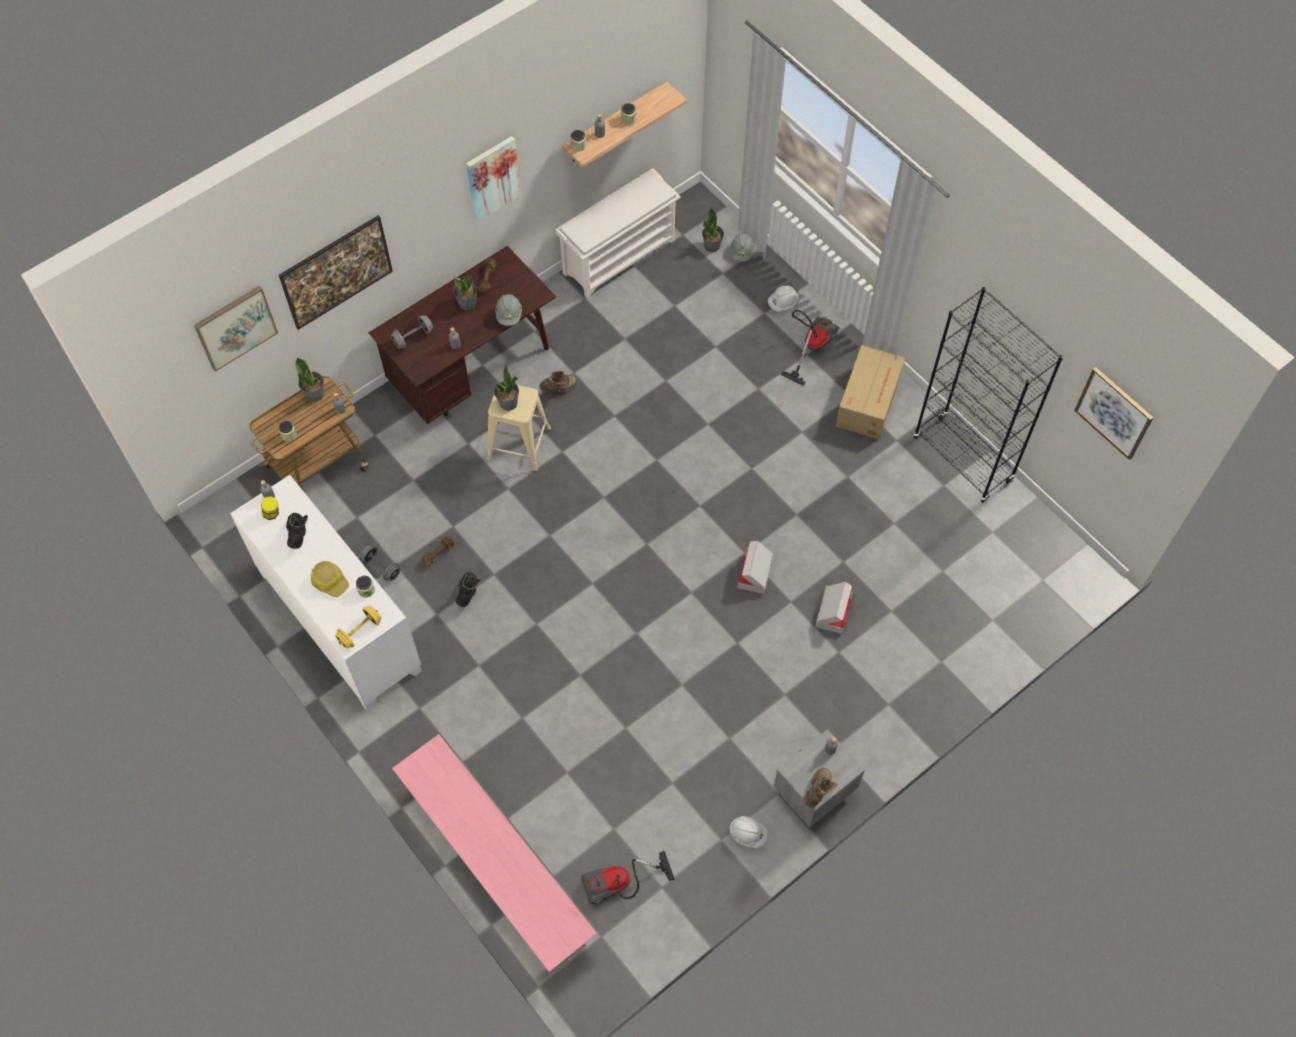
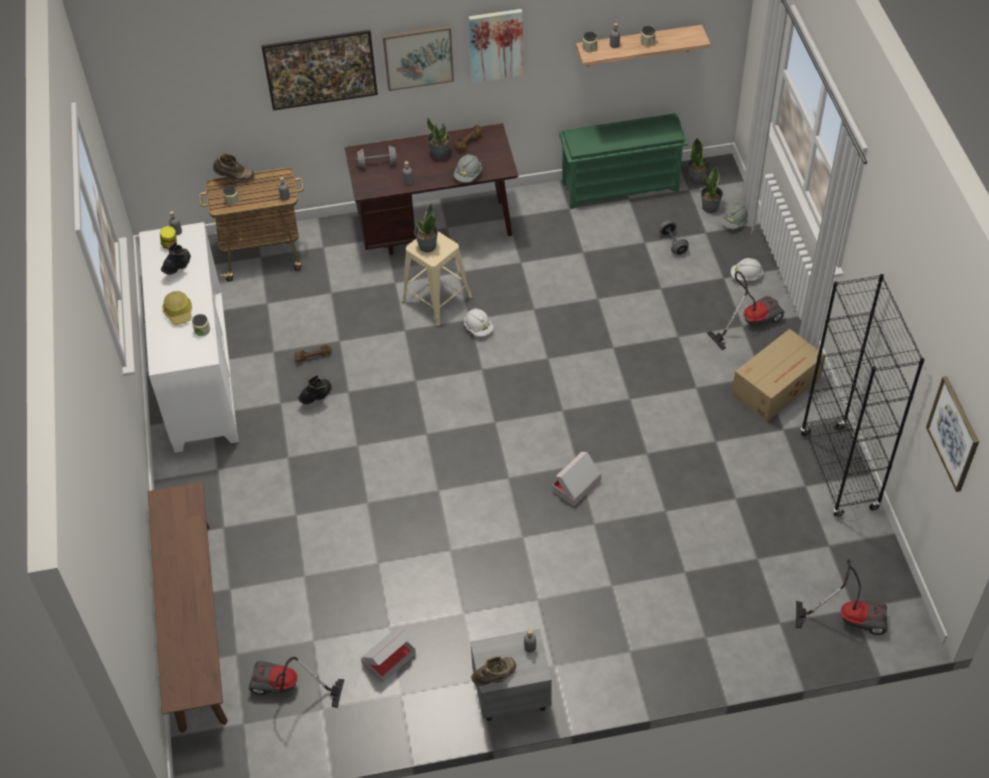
camera: 30 degrees right, 10 degrees down
picture [194,286,278,372] -> picture moved to [383,25,454,91]
potted plant [295,357,324,402] -> potted plant moved to [688,138,710,185]
yellow dumbbell [335,606,381,649] -> none
grey dumbbell [360,545,400,581] -> grey dumbbell moved to [659,220,689,255]
pink bench [392,734,597,973] -> brown bench [148,482,228,733]
brown boot [539,371,578,393] -> brown boot moved to [213,153,255,183]
white shoe rack [556,168,681,298] -> green shoe rack [559,113,688,209]
white hard hat [730,816,768,848] -> white hard hat moved to [464,308,493,337]
cardboard box [815,582,853,634] -> cardboard box moved to [361,629,416,683]
none -> vacuum cleaner [795,559,887,635]

